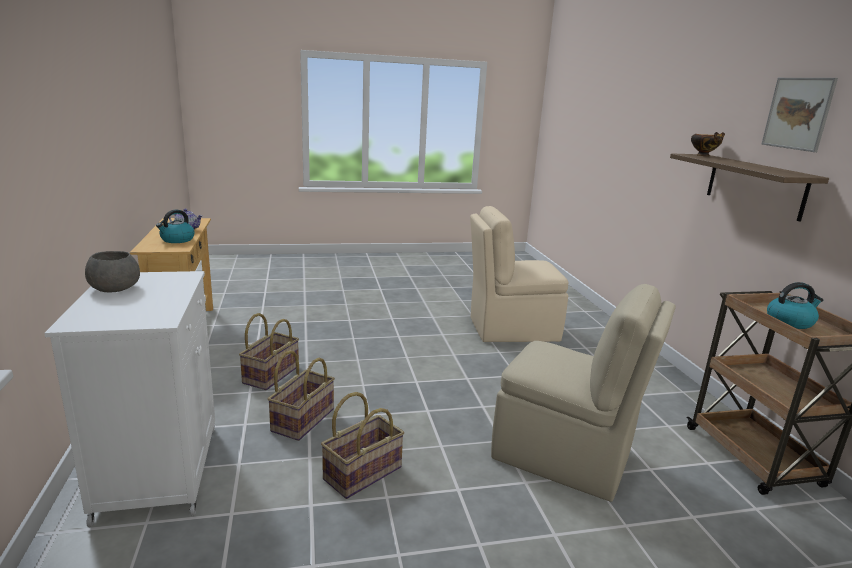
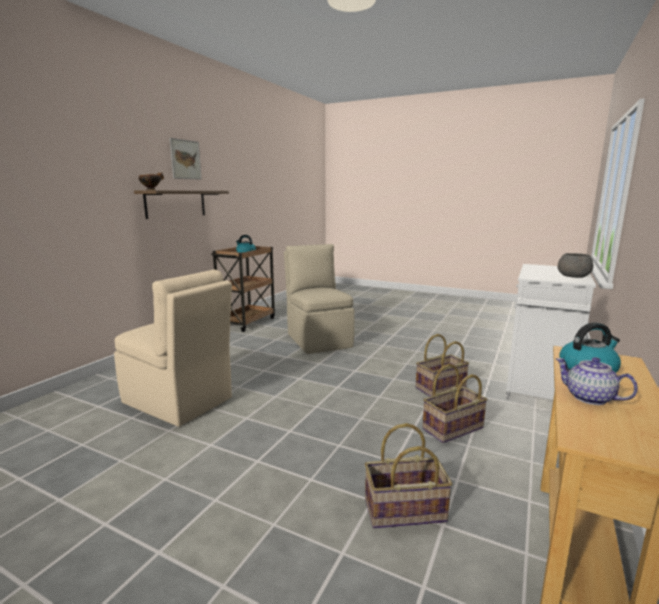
camera: 140 degrees left, 5 degrees down
basket [321,392,404,499] -> basket moved to [365,423,452,528]

